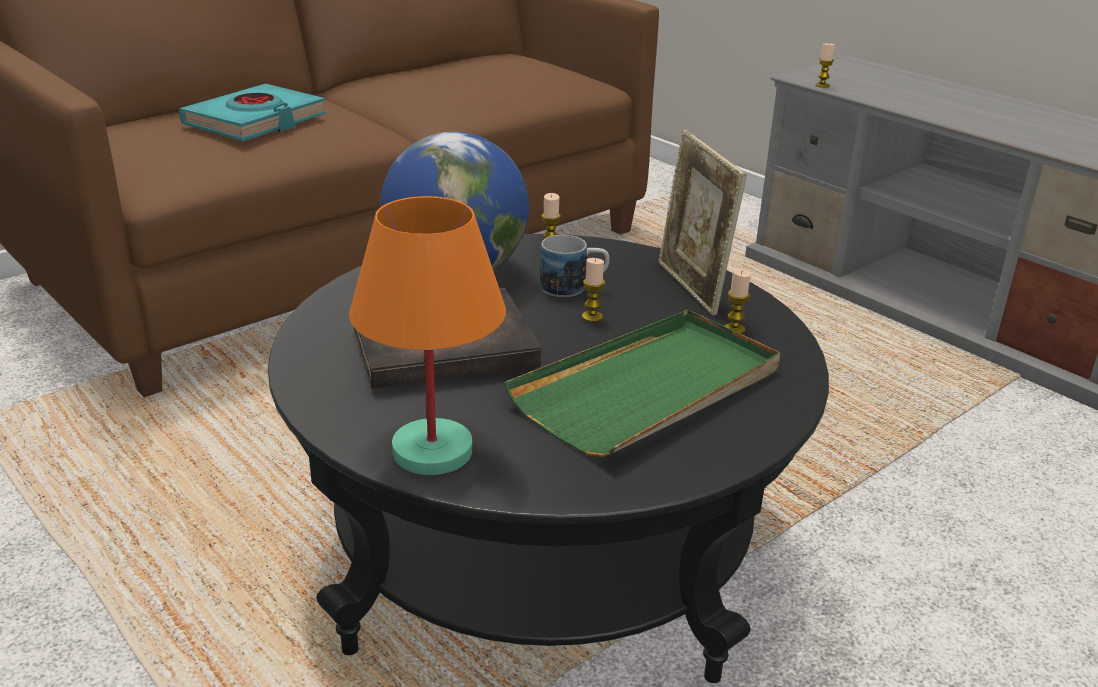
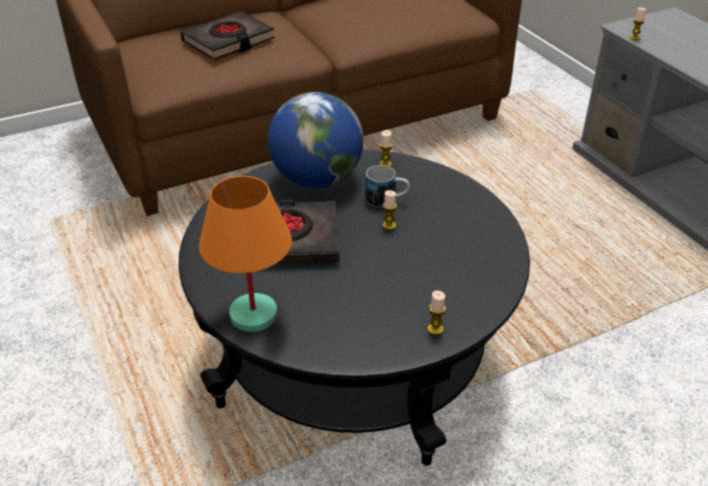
camera: 15 degrees right, 10 degrees up
turquoise book [179,84,326,141] -> black book [180,12,275,60]
green tray [504,310,780,457] -> none
picture frame [658,130,747,316] -> none
candle [725,269,751,334] -> candle moved to [428,290,446,335]

